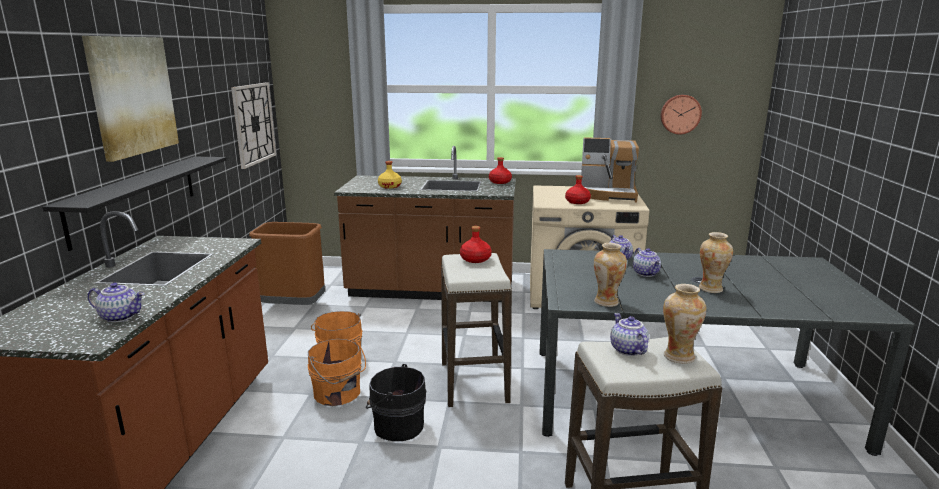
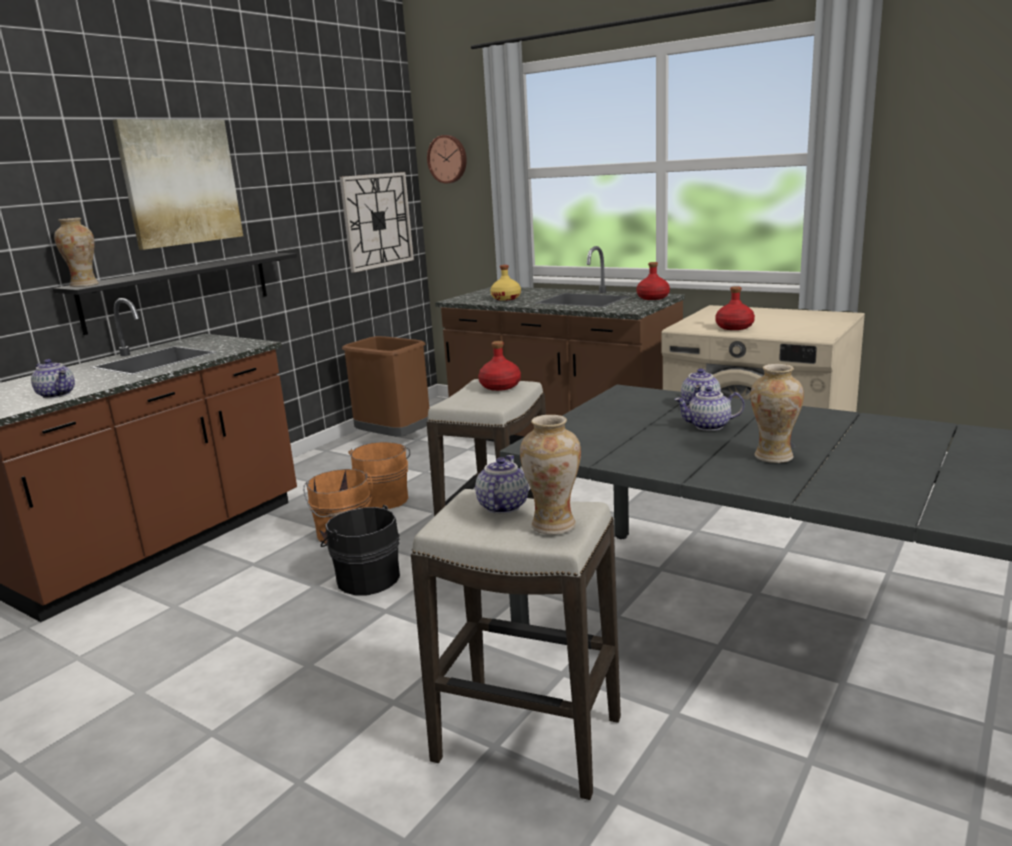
camera: 30 degrees right, 0 degrees up
coffee machine [581,137,639,203] -> none
vase [594,243,627,307] -> vase moved to [54,218,99,287]
teapot [633,248,661,277] -> teapot turned 75 degrees clockwise [674,387,745,431]
wall clock [661,95,702,135] -> wall clock moved to [427,135,467,184]

